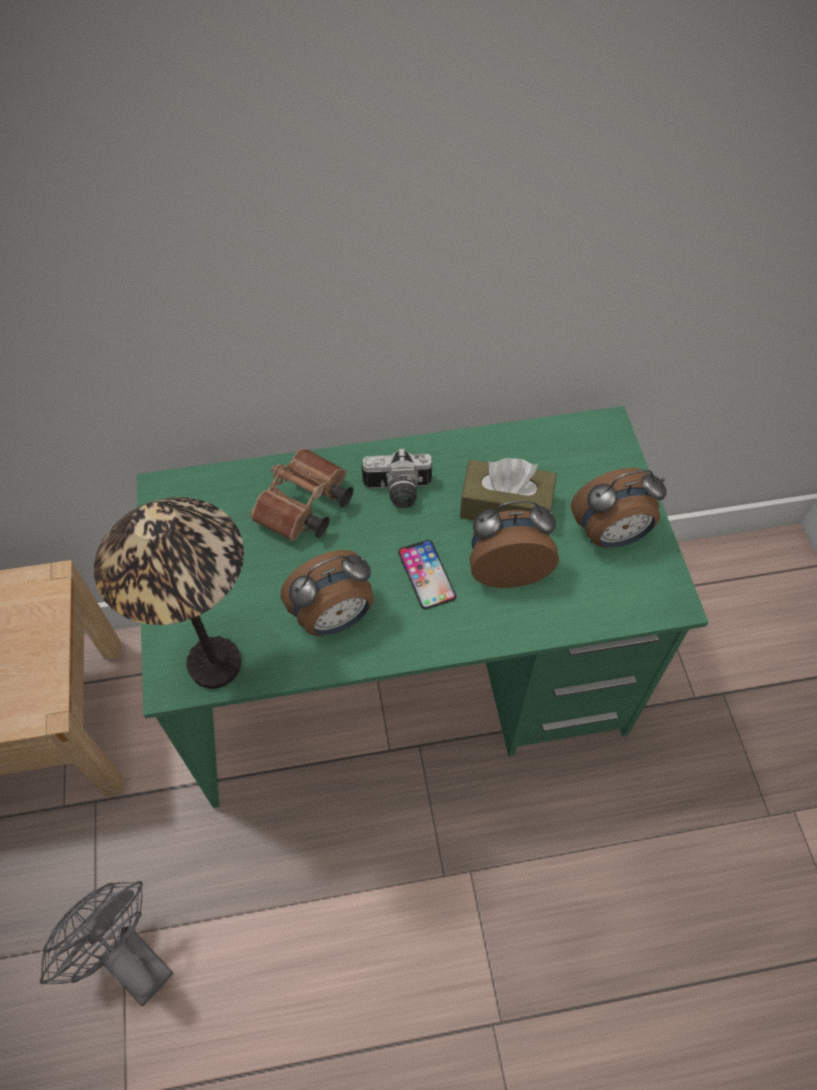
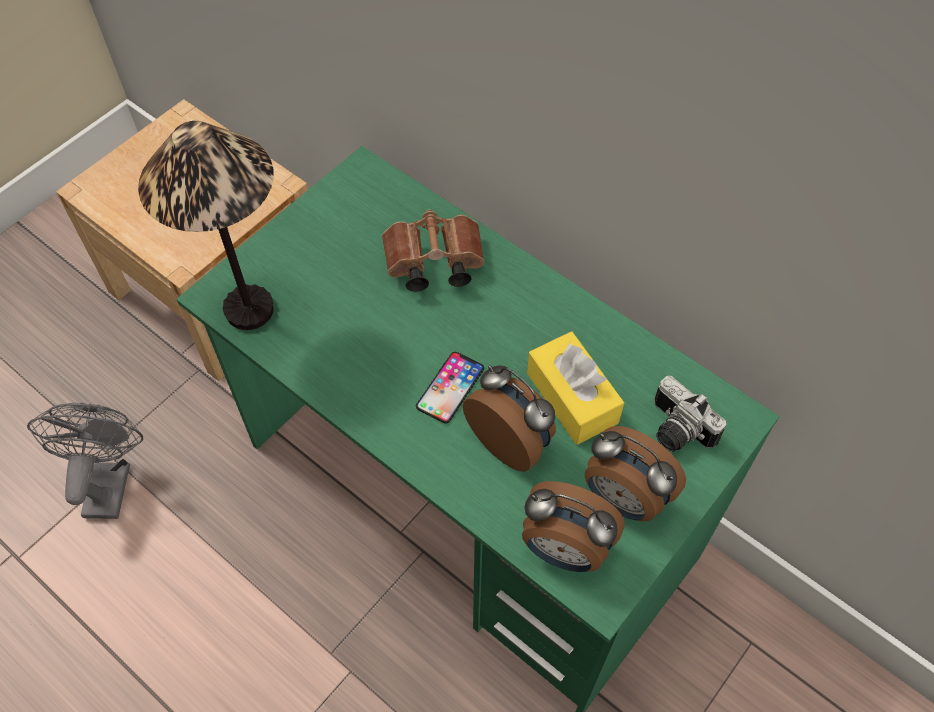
camera: 50 degrees right, 0 degrees up
alarm clock [280,550,374,636] -> alarm clock moved to [522,481,625,572]
camera [362,448,432,508] -> camera moved to [655,376,726,452]
brown tissue box [460,458,556,520] -> yellow tissue box [527,332,624,445]

